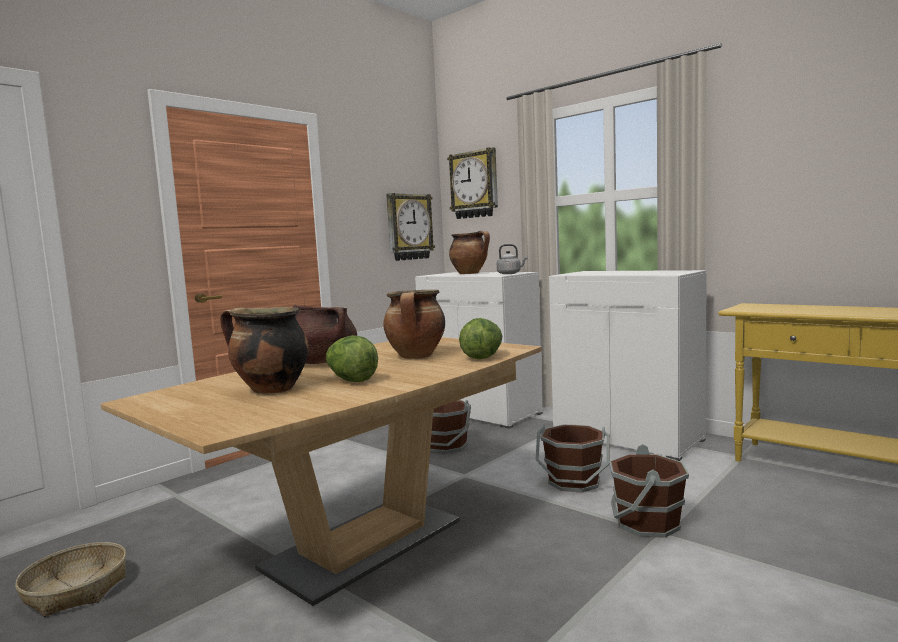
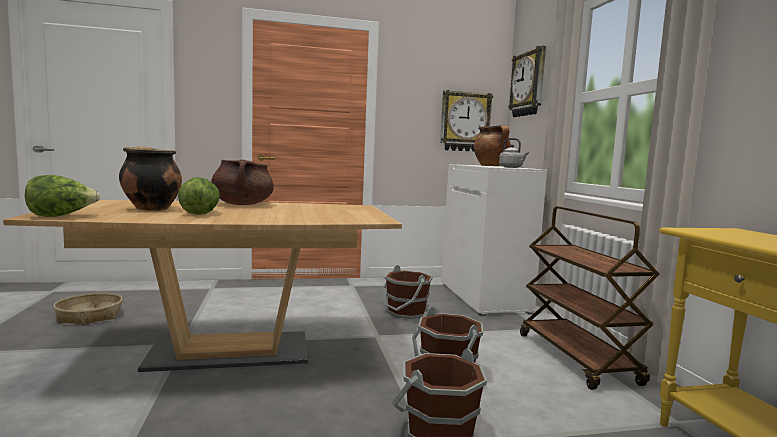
camera: 35 degrees right, 0 degrees up
cooking pot [383,290,445,359] -> none
lettuce [459,318,502,359] -> lettuce moved to [25,175,100,217]
white cabinet [549,270,707,461] -> brown cart [520,206,660,390]

